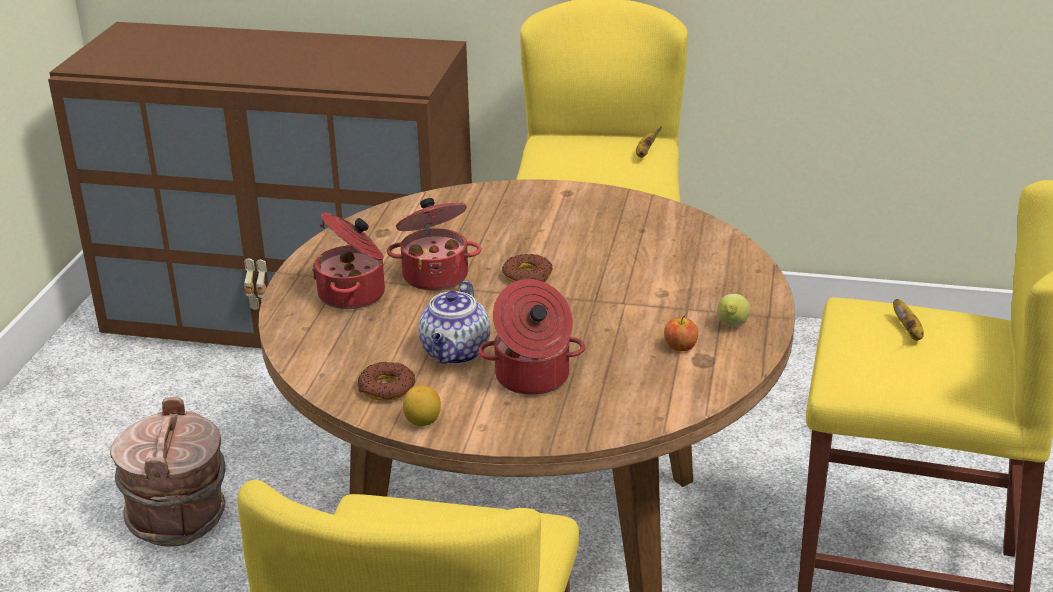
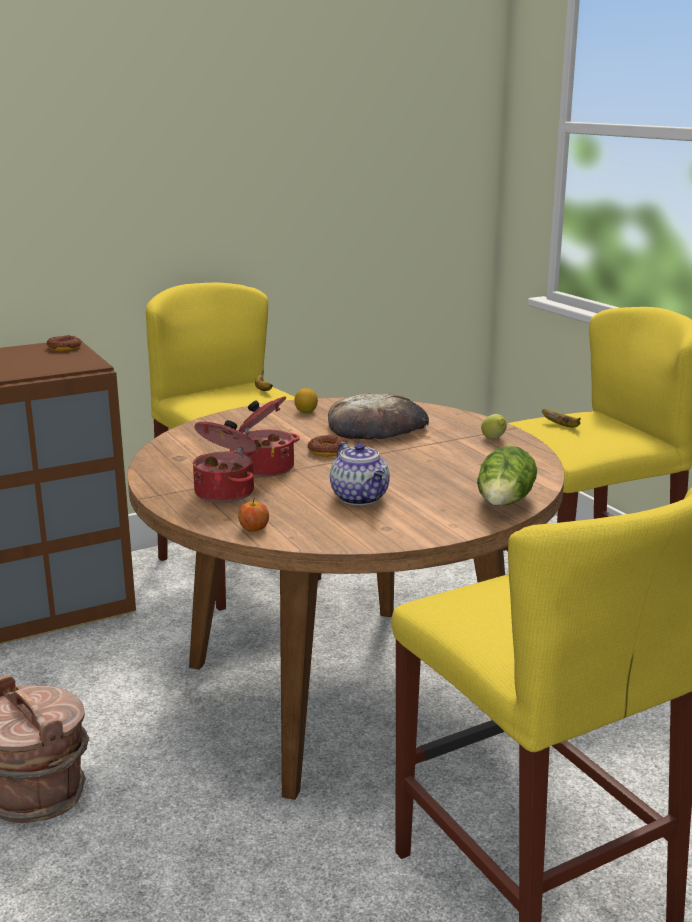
camera: 40 degrees left, 10 degrees down
donut [358,362,415,401] -> donut moved to [46,335,82,351]
lemon [403,385,441,426] -> lemon moved to [294,388,318,413]
cooking pot [478,279,585,395] -> none
apple [664,315,698,351] -> apple moved to [238,497,269,532]
none -> bread [328,393,429,440]
none -> lettuce [477,446,537,506]

